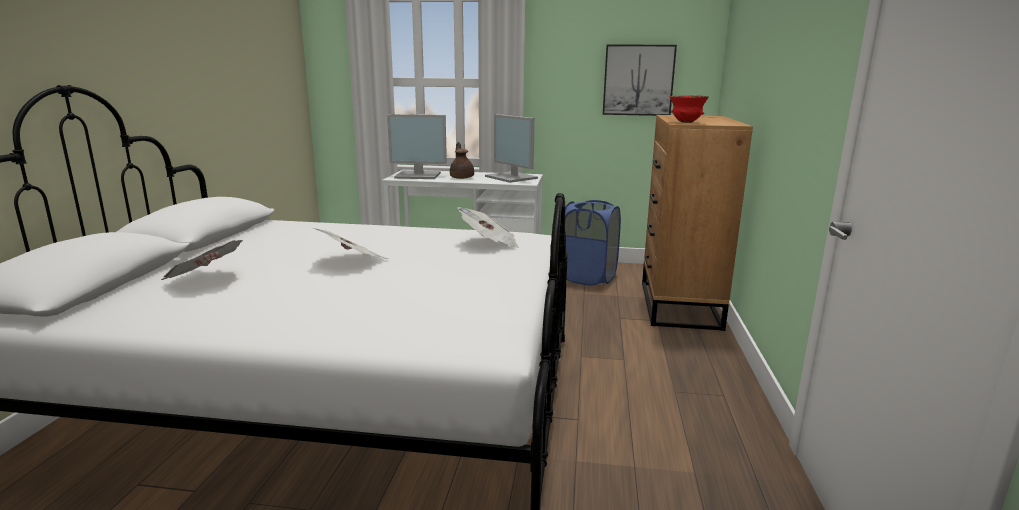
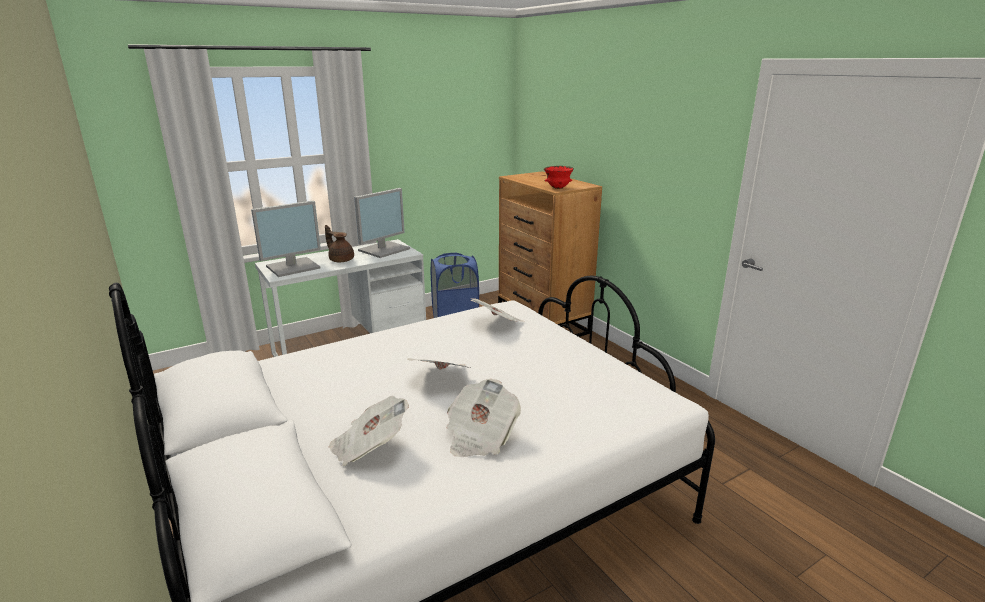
camera: 40 degrees left, 5 degrees up
monitor [485,114,538,183] -> monitor turned 60 degrees counterclockwise [354,188,410,258]
picture [603,44,677,116] -> none
none -> newspaper [446,379,521,457]

